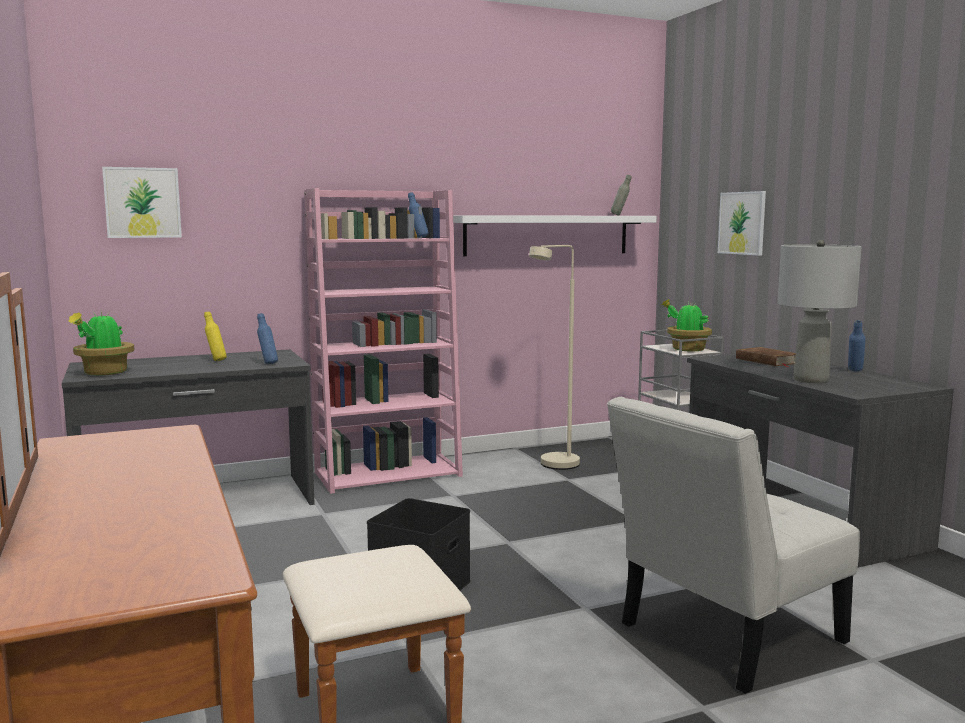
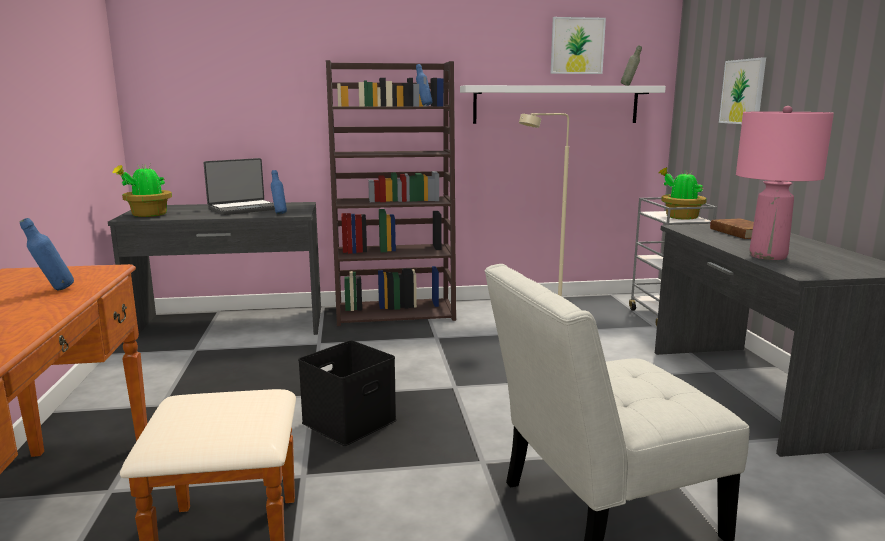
camera: 15 degrees right, 5 degrees up
picture [102,167,182,238] -> picture moved to [551,17,606,74]
yellow bottle [204,311,227,361] -> laptop [204,158,275,215]
pink bookcase [305,188,463,494] -> brown bookcase [326,60,456,326]
grey table lamp [777,240,862,383] -> pink table lamp [736,106,834,260]
blue bottle [848,320,865,372] -> blue bottle moved to [20,218,74,290]

